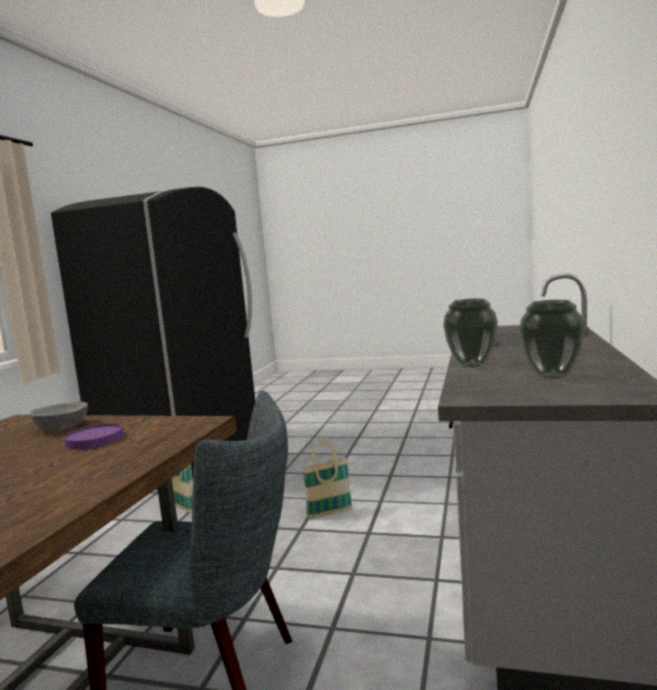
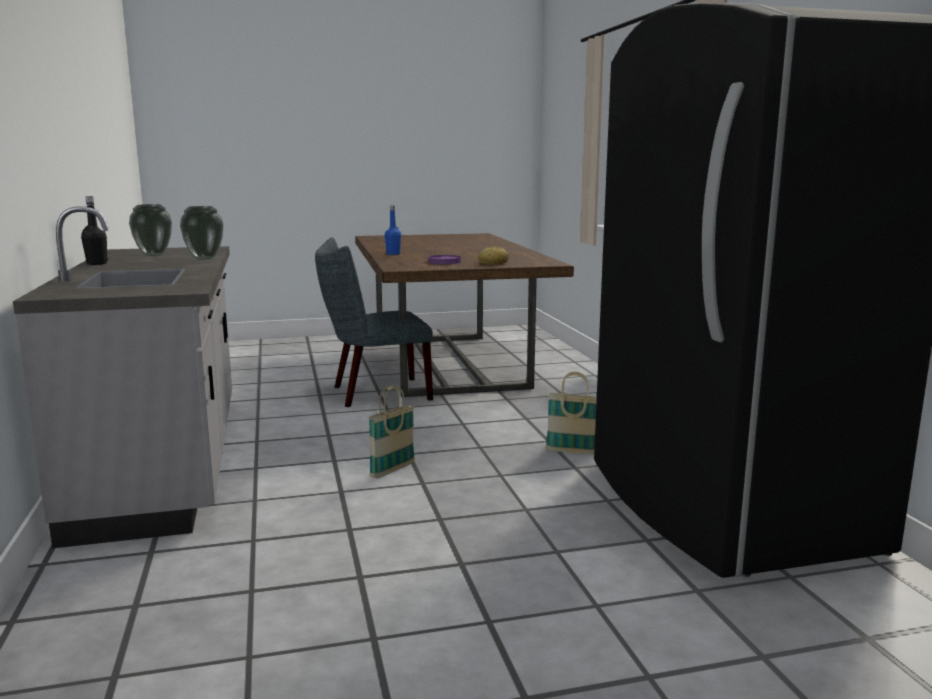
camera: 150 degrees right, 5 degrees up
grey bowl [29,402,88,431] -> bread [478,246,509,265]
none -> black bottle [81,196,108,265]
none -> blue bottle [385,206,401,255]

